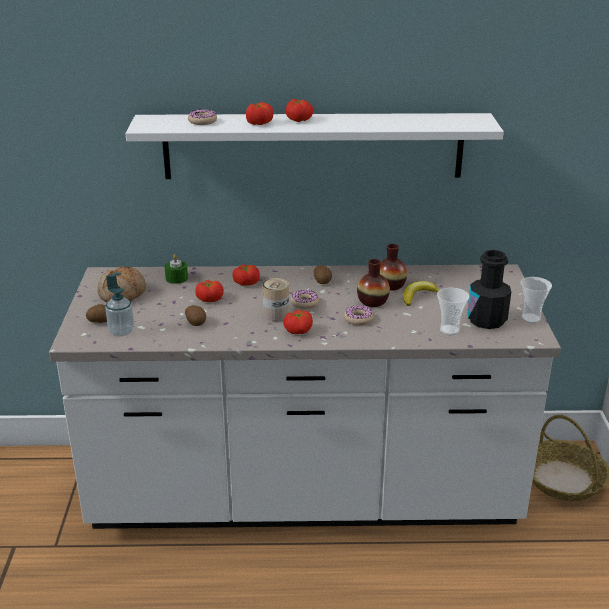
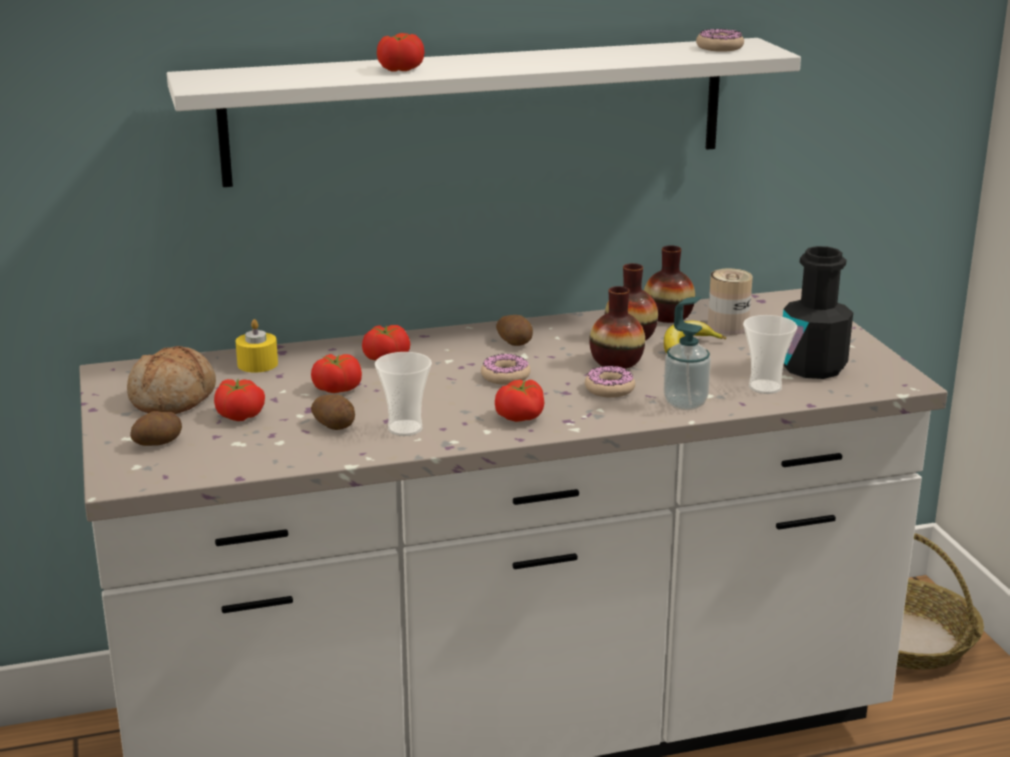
camera: 15 degrees left, 5 degrees down
soap dispenser [106,272,134,336] -> soap dispenser moved to [663,296,711,410]
green candle [165,254,188,284] -> yellow candle [236,319,278,373]
donut [188,109,217,125] -> donut moved to [696,29,744,52]
can [262,278,289,321] -> can moved to [708,268,753,335]
tomato [286,99,314,122] -> tomato moved to [214,379,265,421]
cup [520,277,552,323] -> cup moved to [375,352,432,436]
none -> vase [644,245,695,323]

